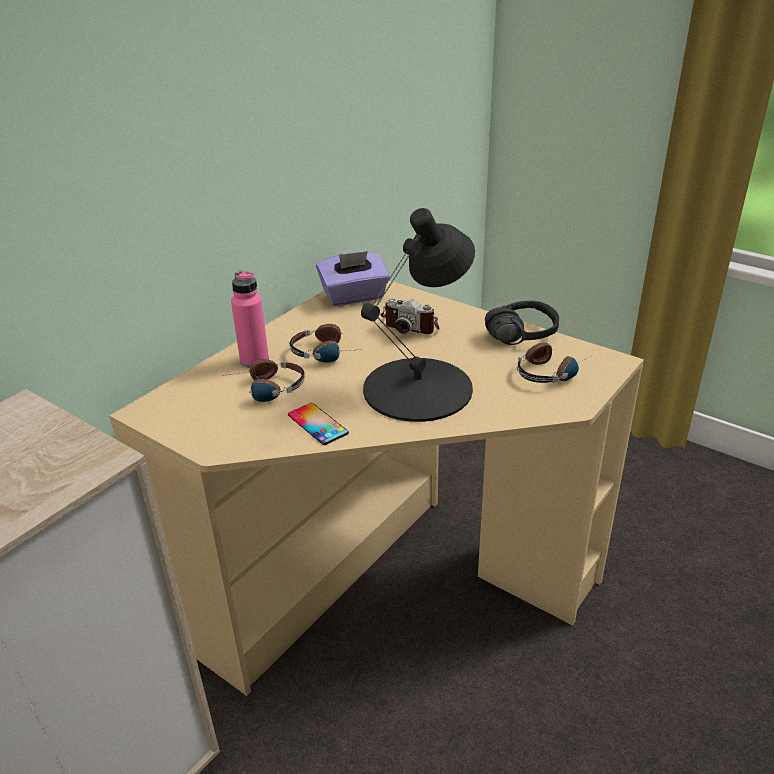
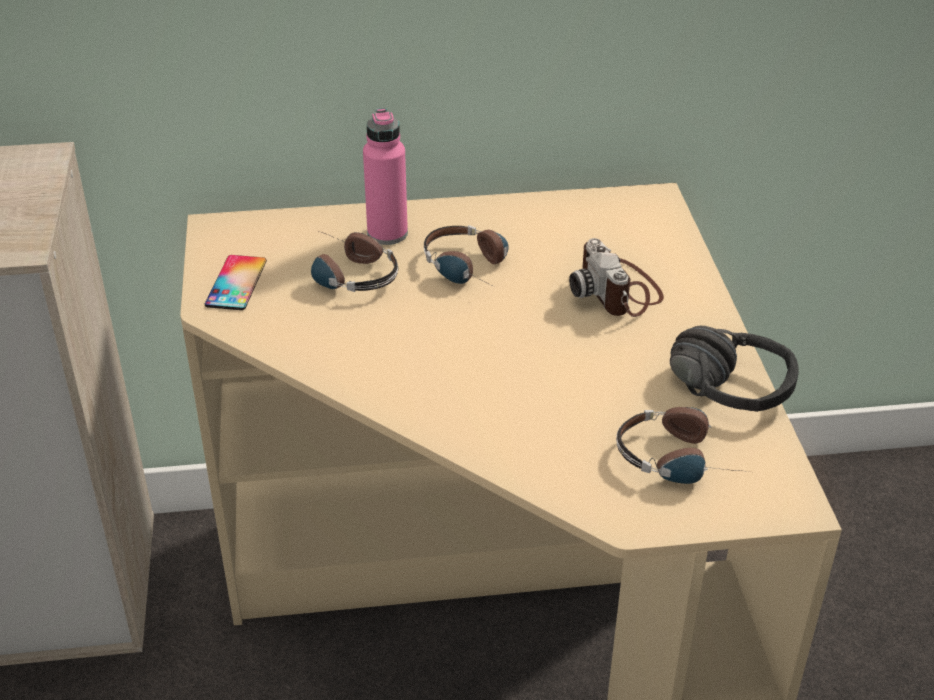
camera: 45 degrees right, 5 degrees up
phone [288,403,349,445] -> phone moved to [205,255,267,310]
purple tissue box [316,251,390,306] -> none
black table lamp [361,208,475,422] -> none

